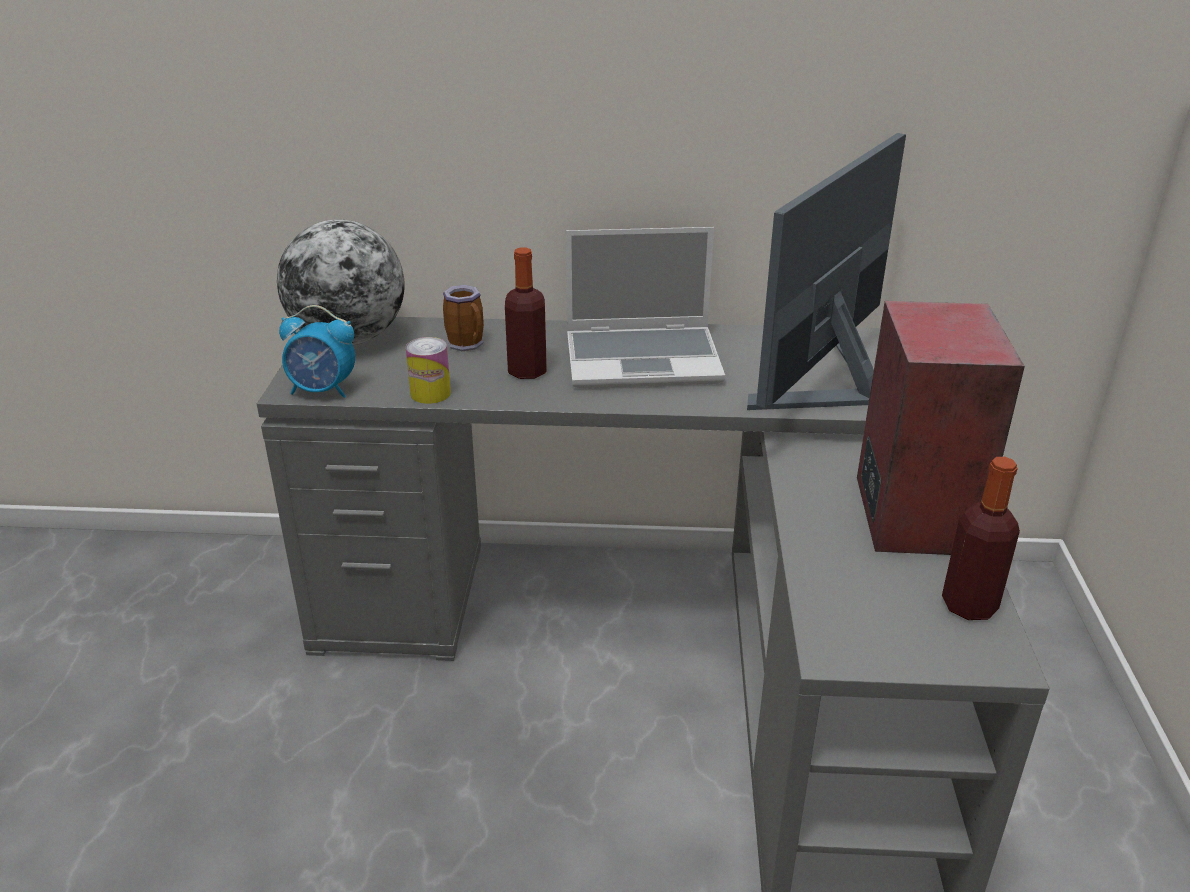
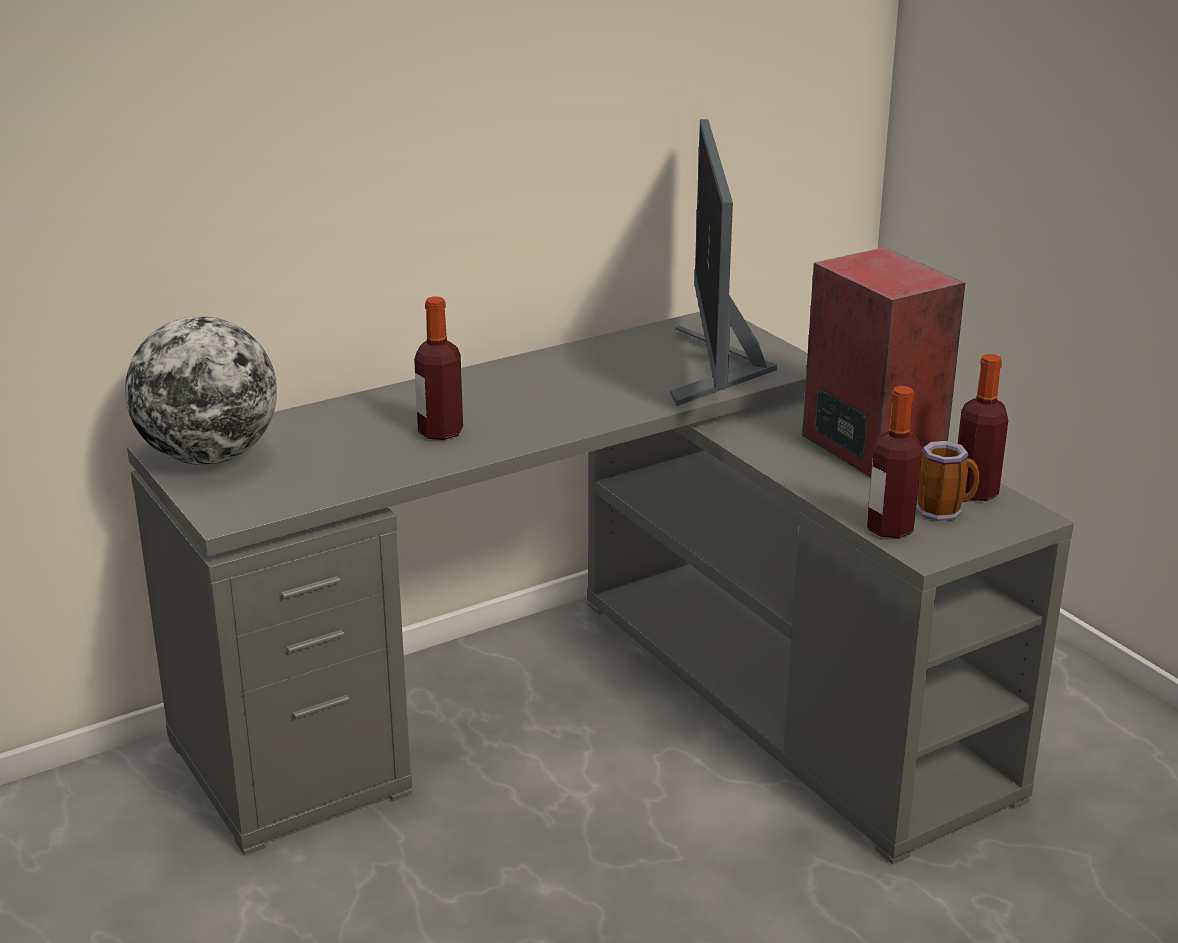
camera: 35 degrees left, 5 degrees down
alarm clock [279,305,355,398] -> none
can [406,337,451,404] -> none
mug [443,285,484,351] -> mug moved to [916,441,979,521]
laptop [566,227,725,388] -> none
none -> bottle [867,386,921,538]

